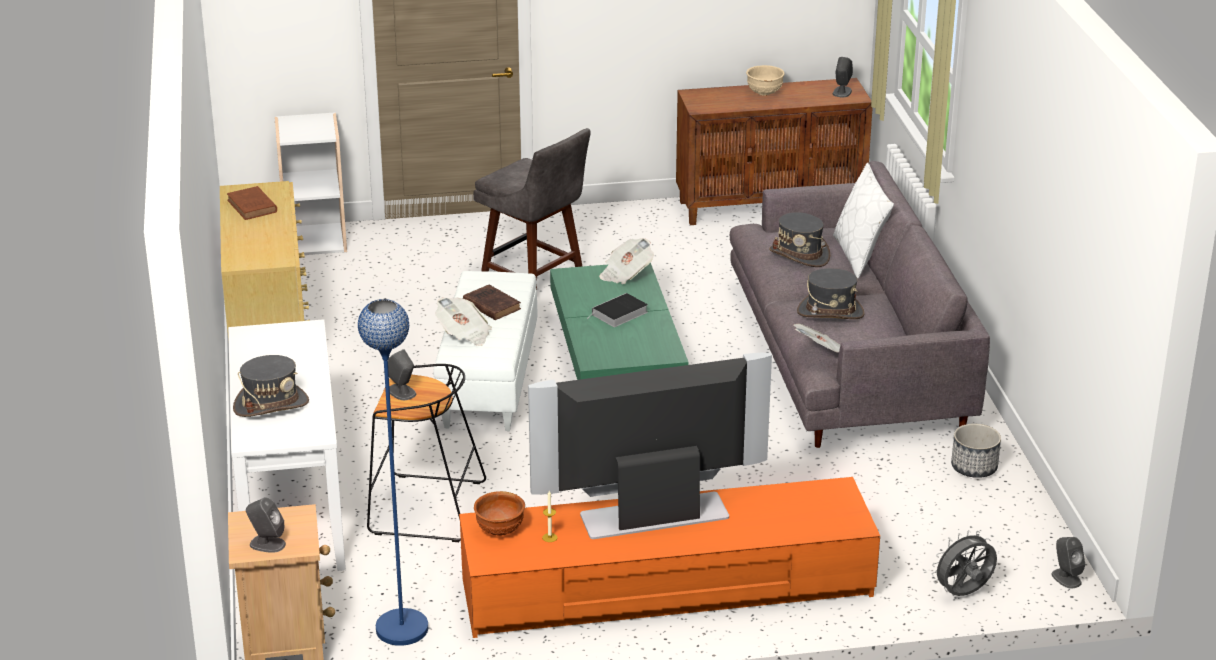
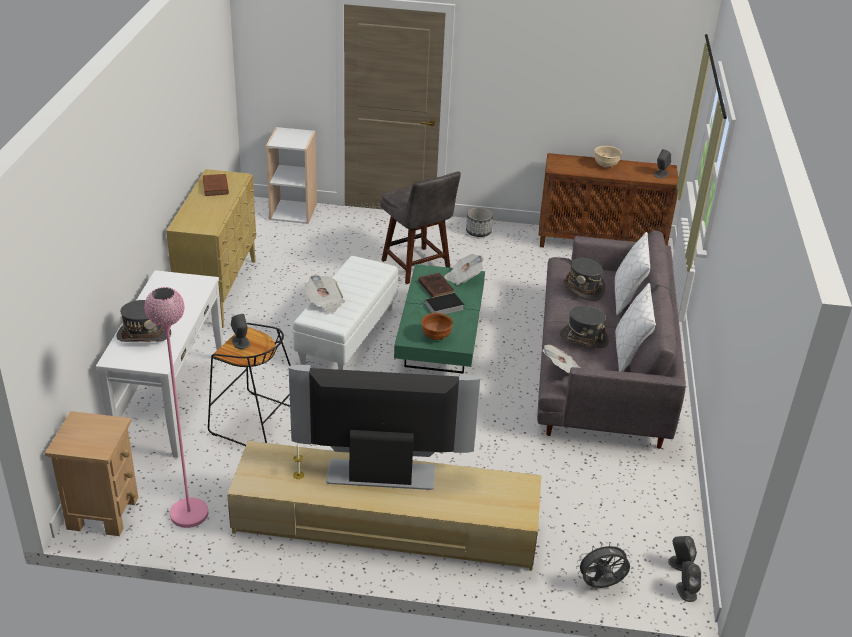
camera: 15 degrees right, 5 degrees up
grey speaker [246,497,286,553] -> grey speaker moved to [668,536,697,572]
blue floor lamp [358,299,428,646] -> pink floor lamp [144,287,208,528]
orange tv stand [459,477,880,638] -> beige tv stand [227,441,541,571]
brown book [463,285,521,320] -> brown book moved to [418,273,454,297]
brown bowl [474,491,525,536] -> brown bowl moved to [421,313,453,340]
planter [951,424,1001,478] -> planter moved to [466,207,493,237]
none -> white pillow [615,283,656,372]

